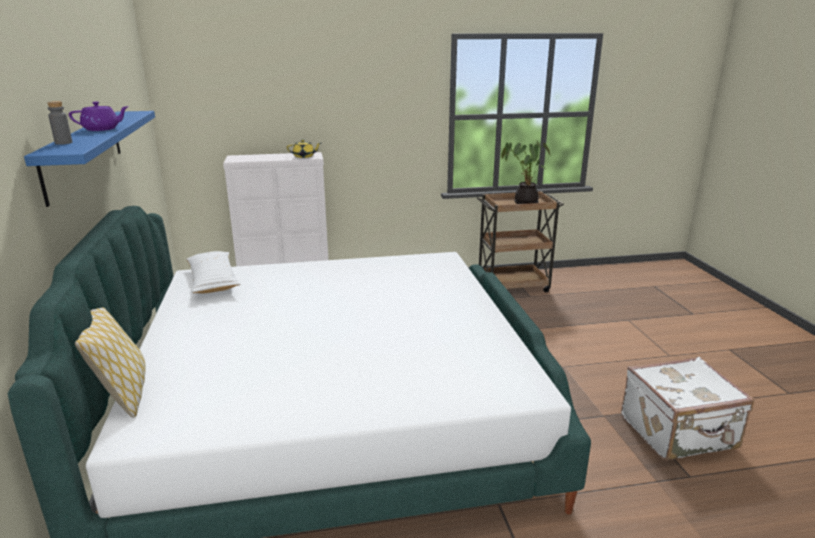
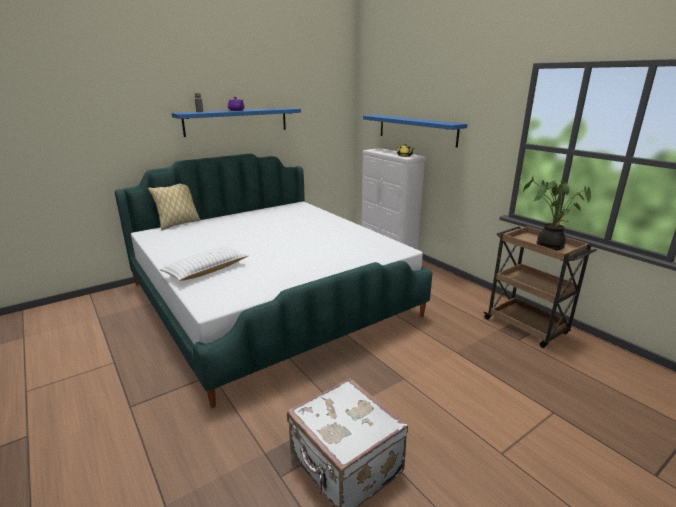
camera: 65 degrees right, 0 degrees up
white pillow [186,251,241,293] -> white pillow moved to [160,247,249,281]
none -> blue shelf [363,115,467,148]

